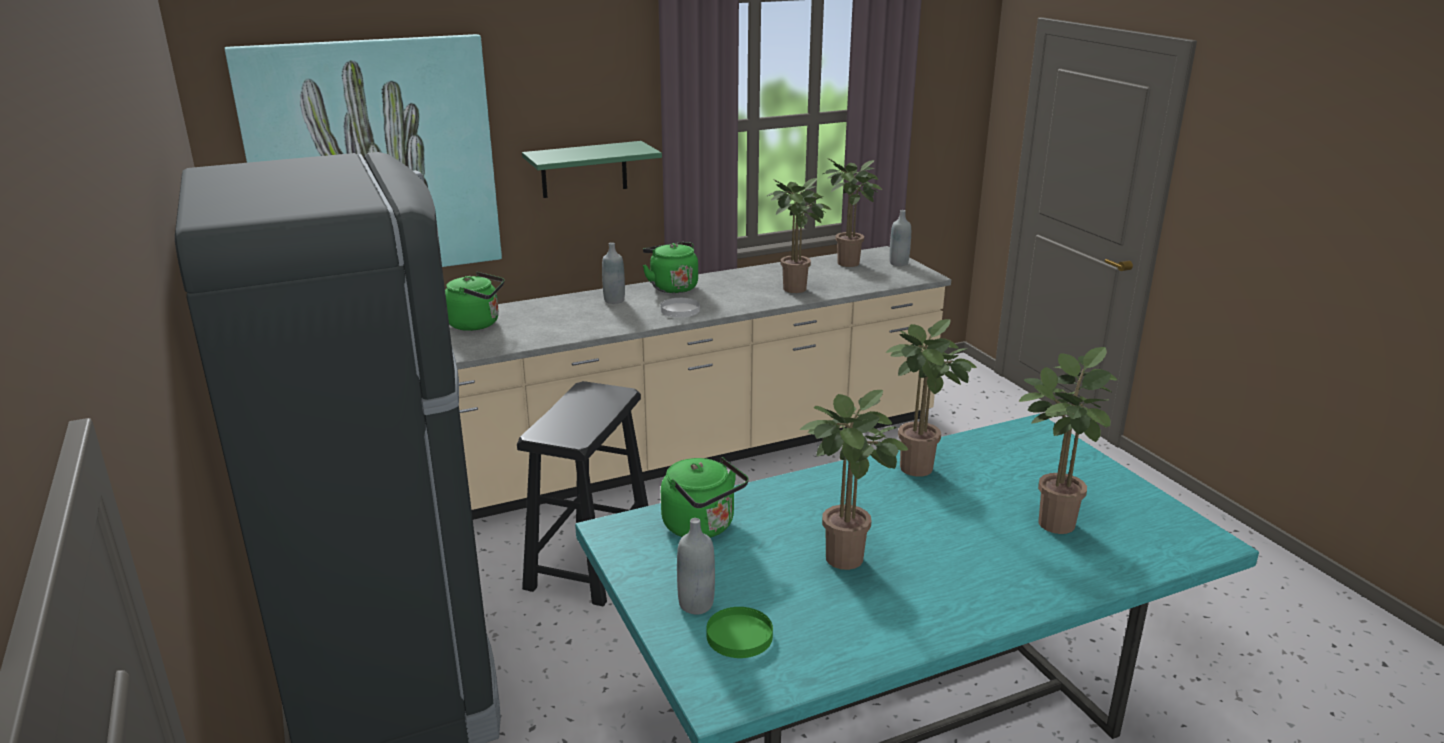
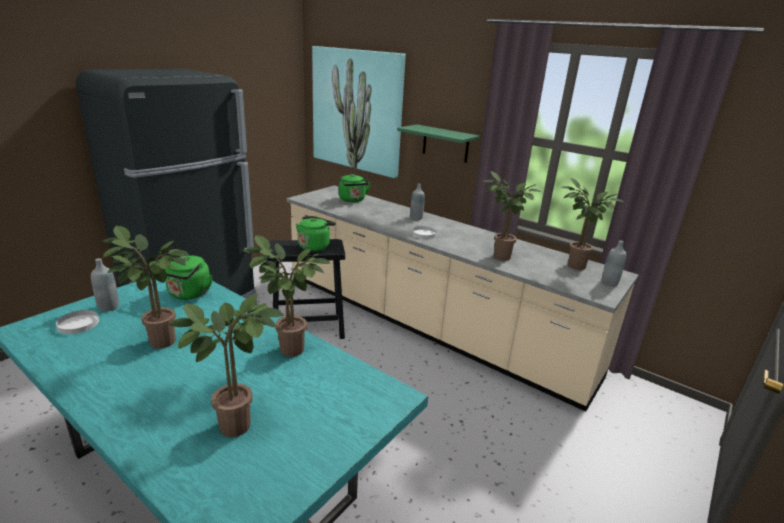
camera: 60 degrees right, 0 degrees up
green kettle [643,242,698,293] -> green kettle moved to [296,216,336,251]
green plate [706,607,773,658] -> white plate [56,310,99,334]

